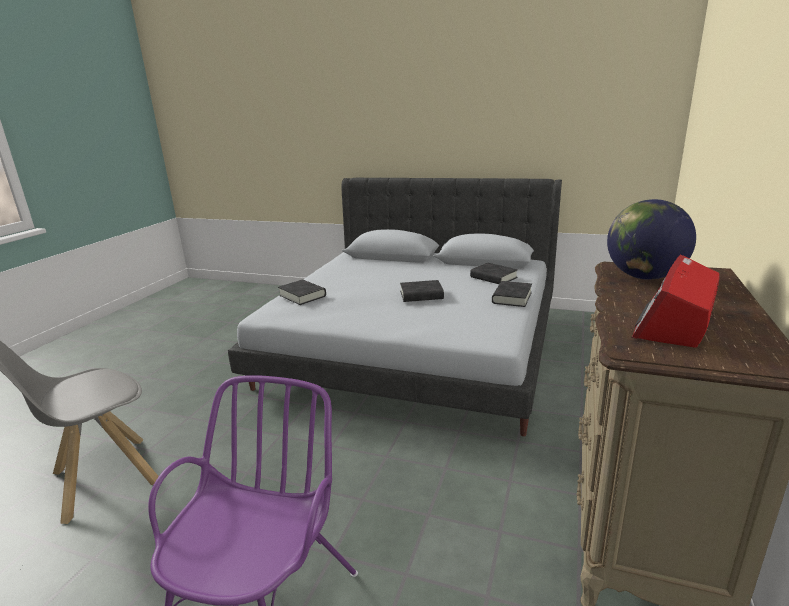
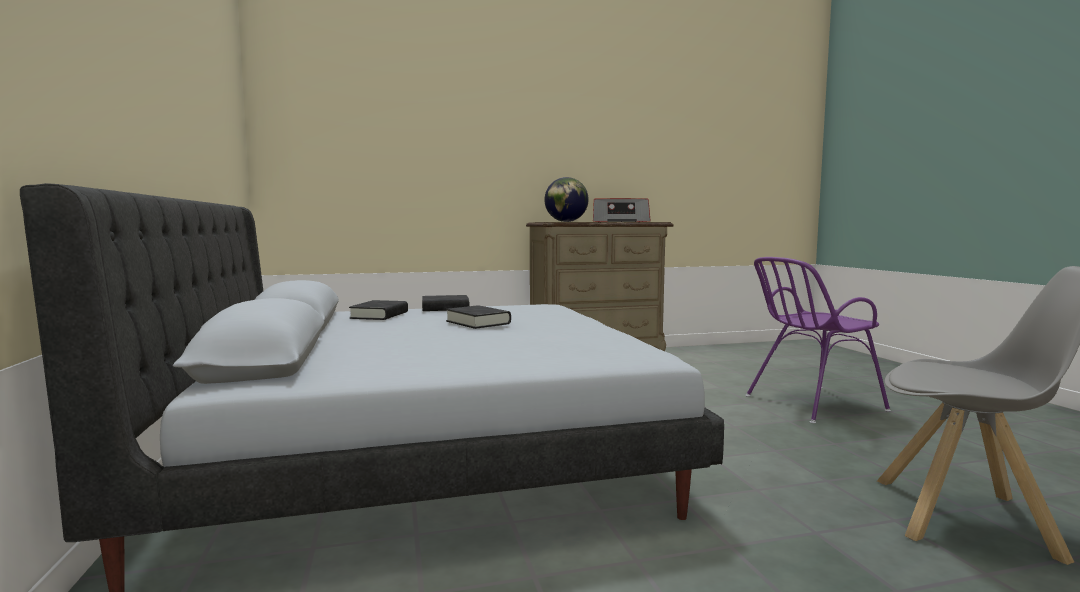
camera: 125 degrees left, 15 degrees down
black book [278,280,326,305] -> none

